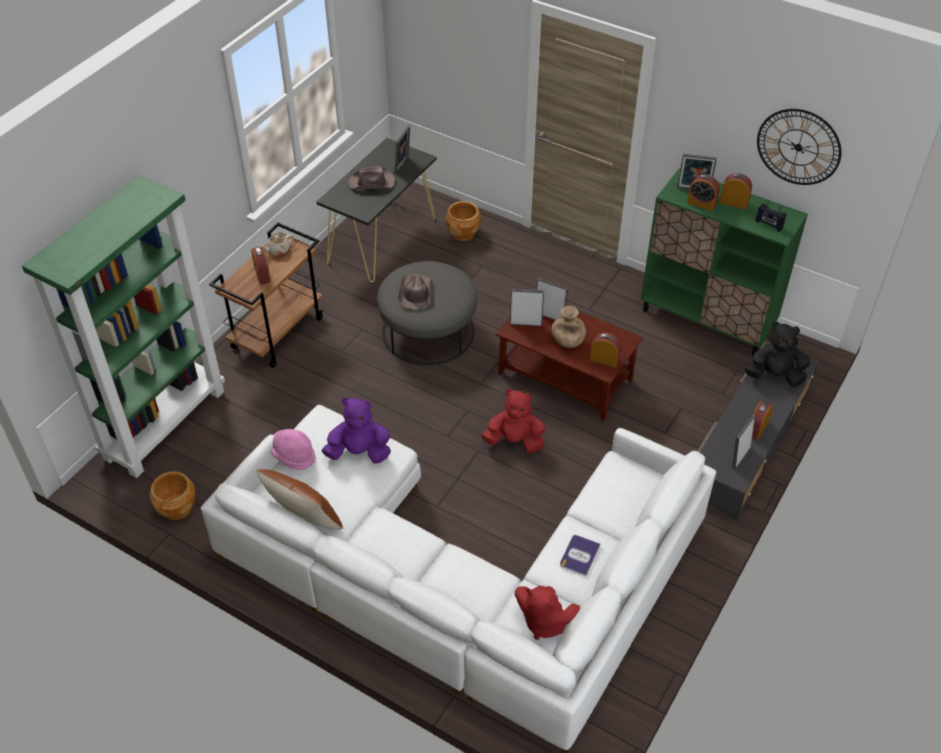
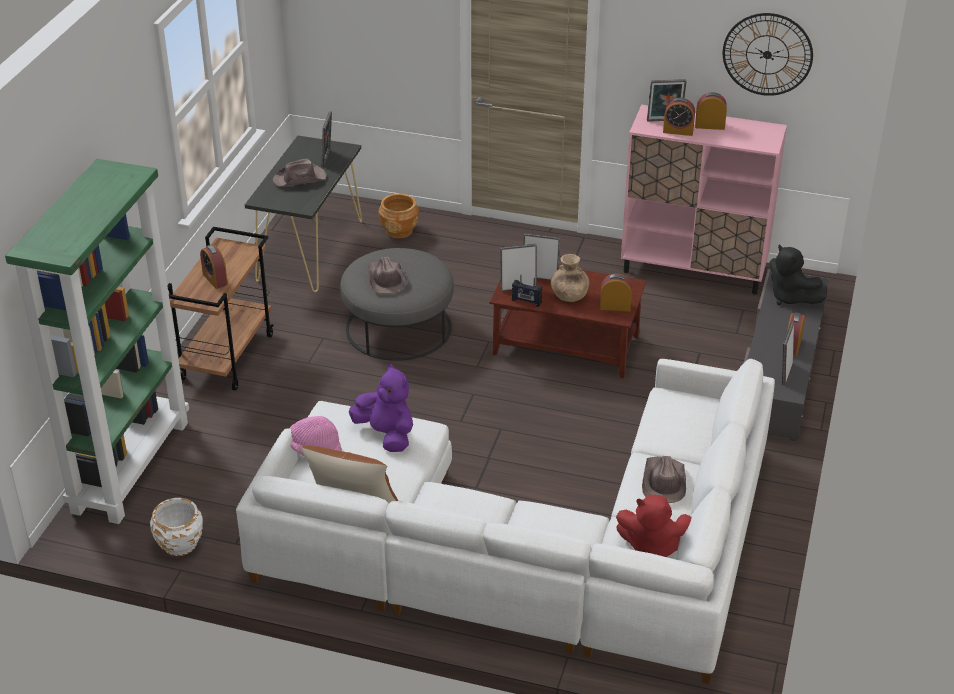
camera: 15 degrees left, 10 degrees down
brown planter [150,471,195,520] -> white planter [150,498,203,556]
beige teapot [259,234,293,255] -> none
purple plush toy [322,397,391,464] -> purple plush toy turned 60 degrees clockwise [349,364,413,452]
red plush toy [481,389,546,453] -> none
book [560,535,600,576] -> brown hat [642,456,686,503]
green cabinet [641,168,808,356] -> pink cabinet [621,105,787,294]
black plush toy [745,322,810,387] -> black plush toy turned 120 degrees counterclockwise [769,244,827,305]
radio [756,200,787,232] -> radio moved to [512,275,543,307]

